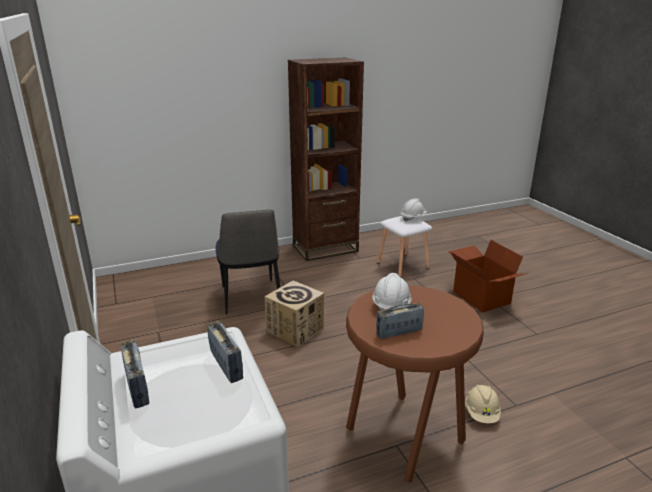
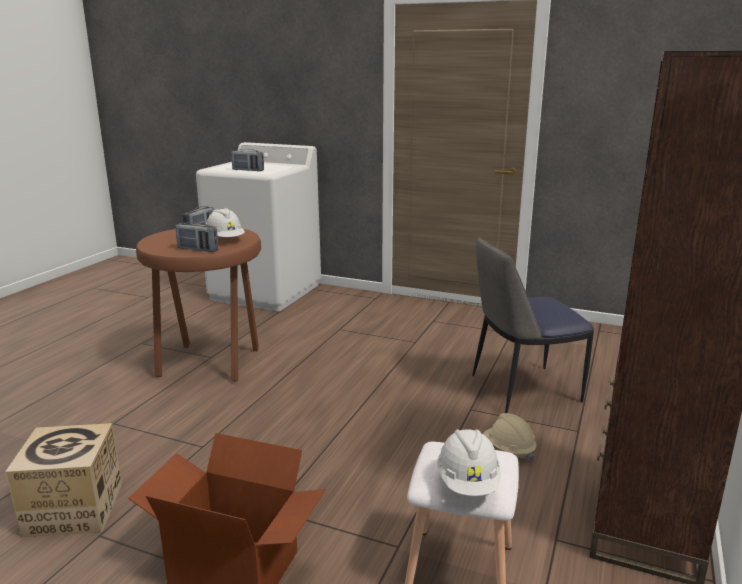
camera: 135 degrees right, 5 degrees down
radio [121,340,149,409] -> radio moved to [176,222,218,252]
chair [215,209,280,315] -> chair turned 45 degrees counterclockwise [472,237,594,413]
cardboard box [265,281,324,347] -> cardboard box moved to [5,423,122,538]
beige hard hat [465,385,501,423] -> beige hard hat moved to [483,413,536,461]

